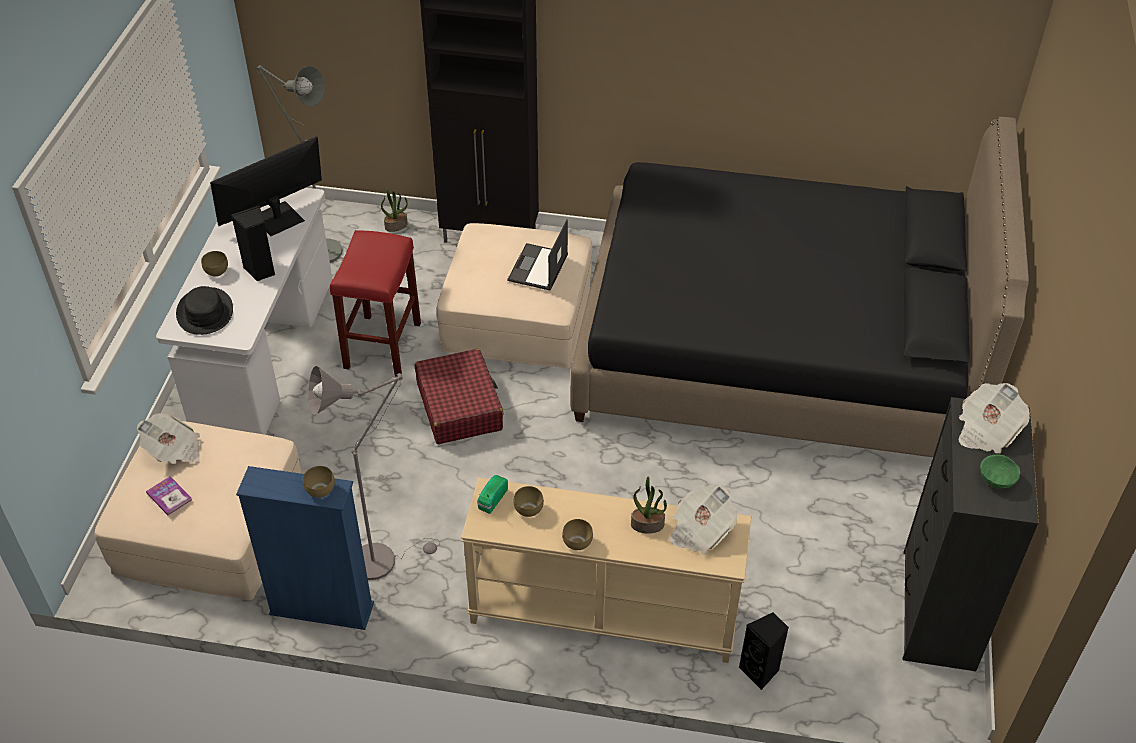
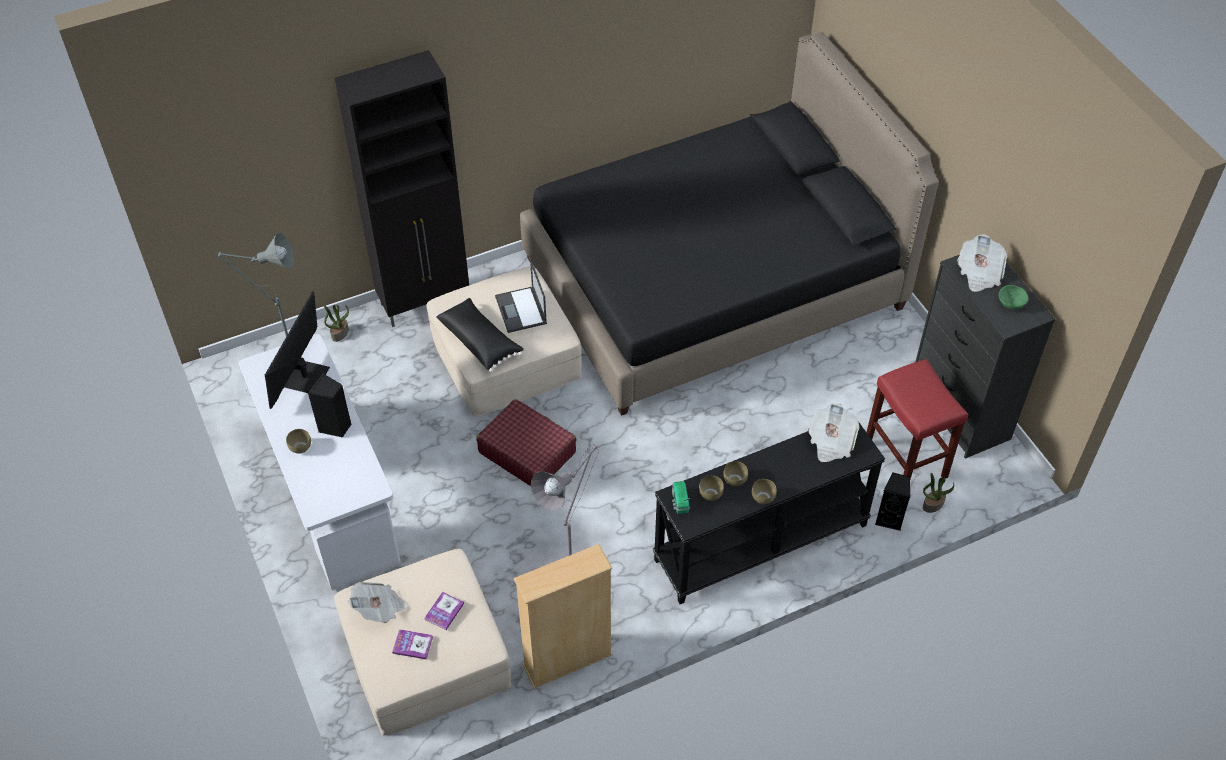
camera: 35 degrees left, 5 degrees up
black hat [176,286,233,335] -> none
blue bookcase [236,466,374,630] -> beige bookcase [513,544,612,689]
brown bowl [303,466,335,498] -> brown bowl moved to [723,461,748,486]
red stool [330,230,421,377] -> red stool moved to [867,359,968,479]
beige console table [461,477,751,663] -> black console table [653,414,885,604]
potted plant [631,476,667,534] -> potted plant moved to [923,473,954,513]
none -> book [425,592,464,630]
none -> black pillow [435,298,524,372]

